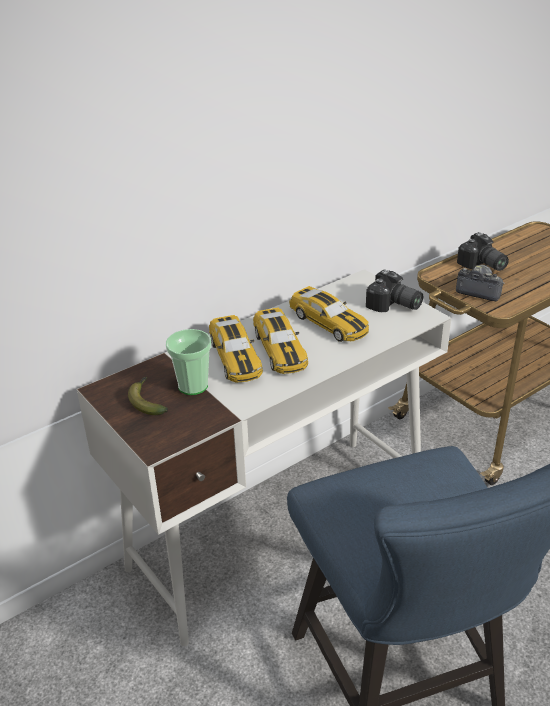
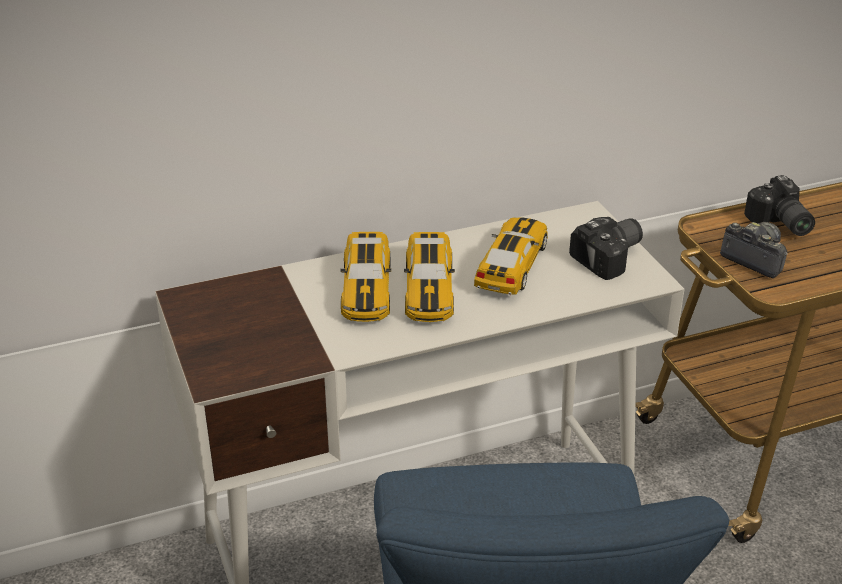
camera: 15 degrees right, 0 degrees up
banana [128,377,168,415] -> none
cup [166,329,211,395] -> none
toy car [289,286,369,342] -> toy car turned 135 degrees counterclockwise [474,218,548,296]
camera [366,269,423,312] -> camera turned 90 degrees counterclockwise [569,217,643,280]

